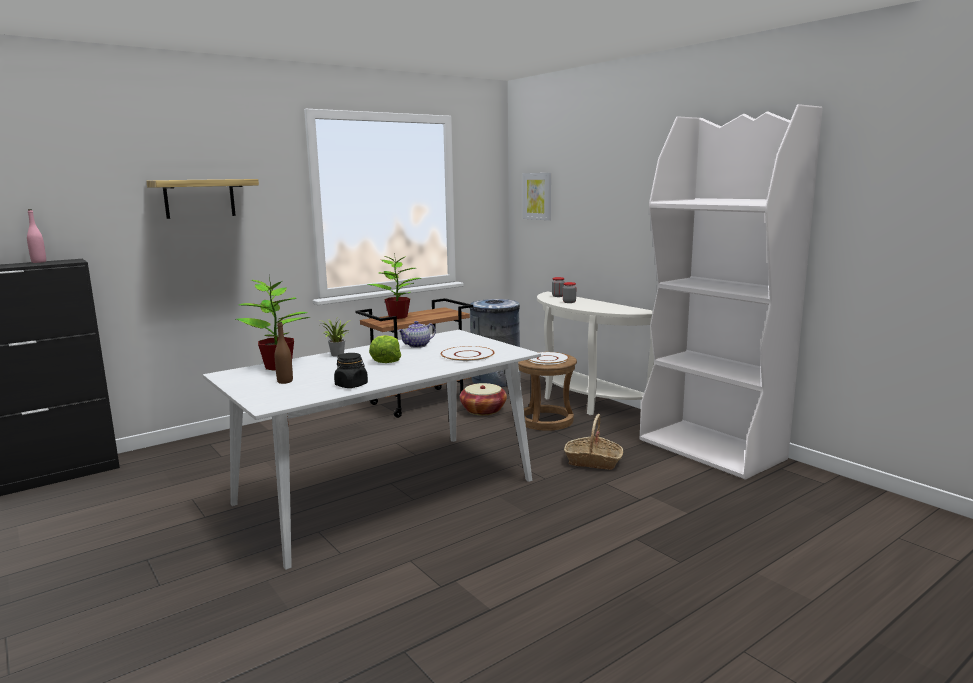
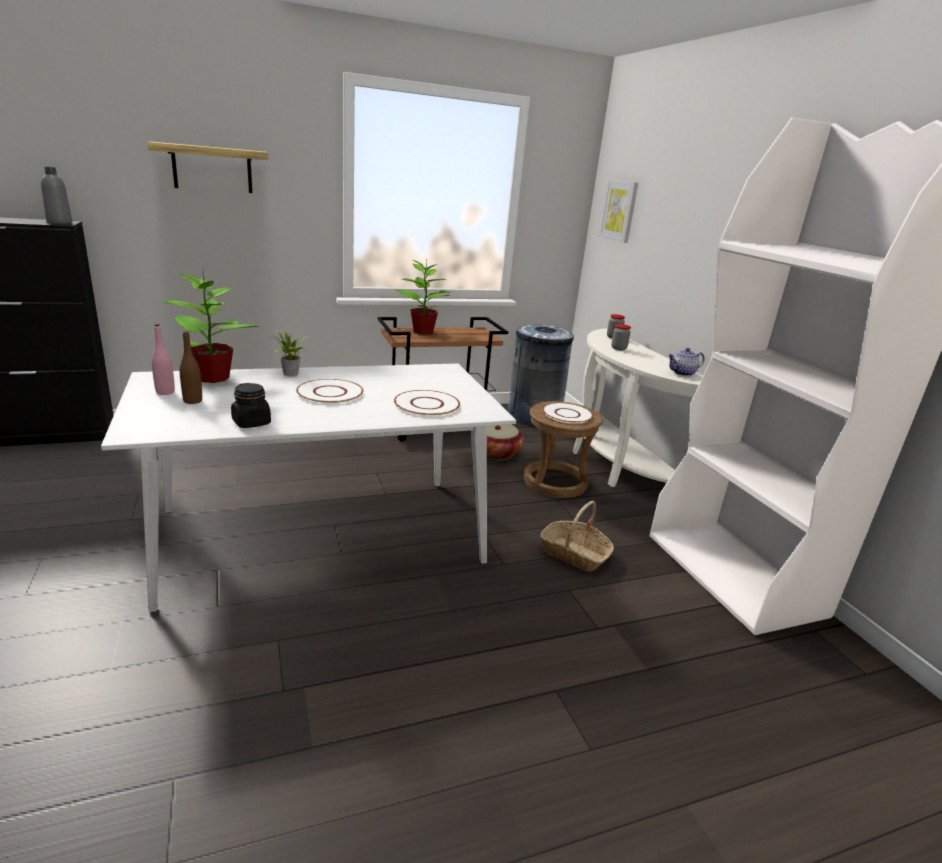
camera: 15 degrees right, 10 degrees up
pink bottle [27,209,46,263] -> pink bottle moved to [152,324,175,395]
lettuce [369,335,401,363] -> white plate [296,379,364,404]
teapot [398,321,436,348] -> teapot moved to [668,348,705,376]
none -> grey bottle [41,167,72,224]

